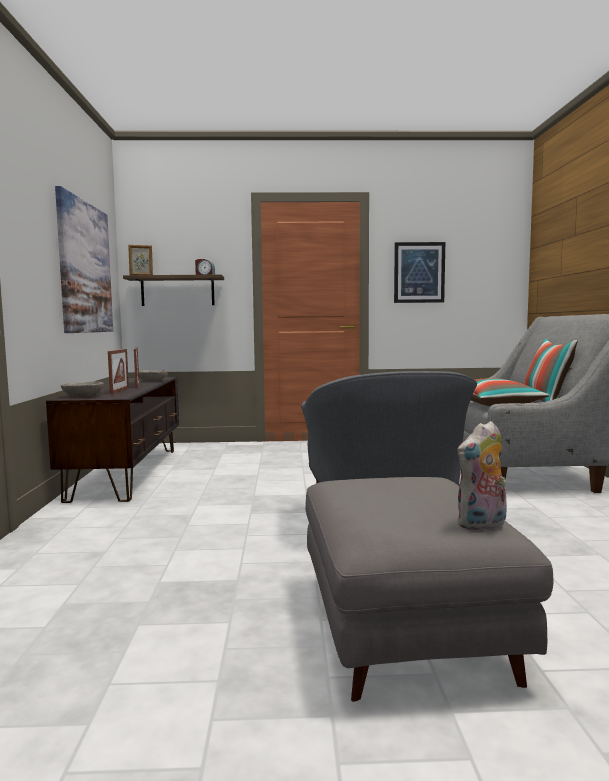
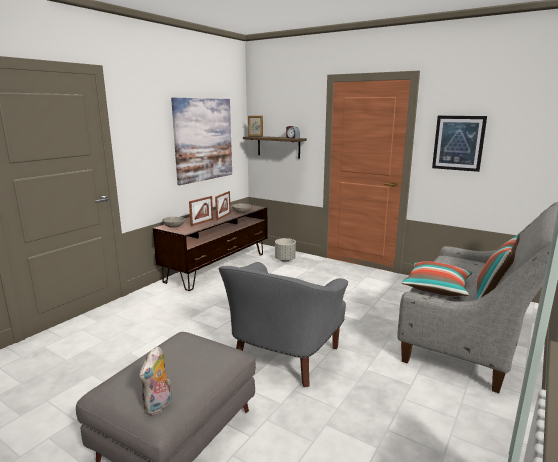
camera: 35 degrees right, 10 degrees up
plush toy [457,421,507,531] -> plush toy turned 75 degrees counterclockwise [139,346,172,415]
none -> grey planter [275,238,296,262]

